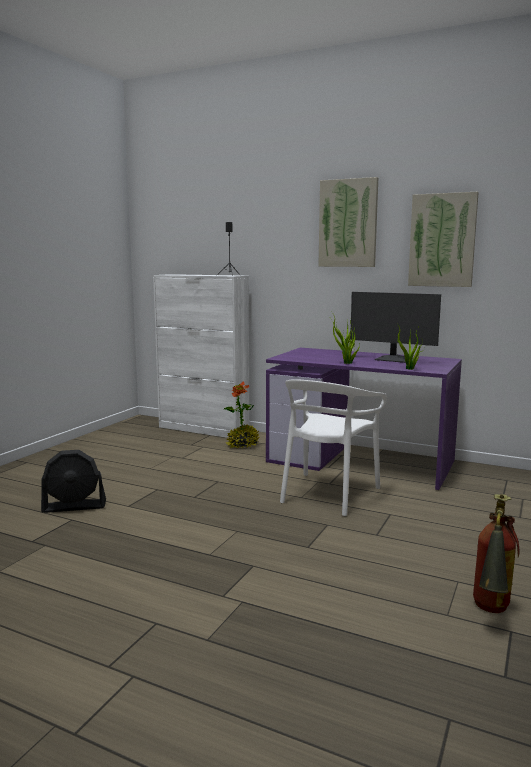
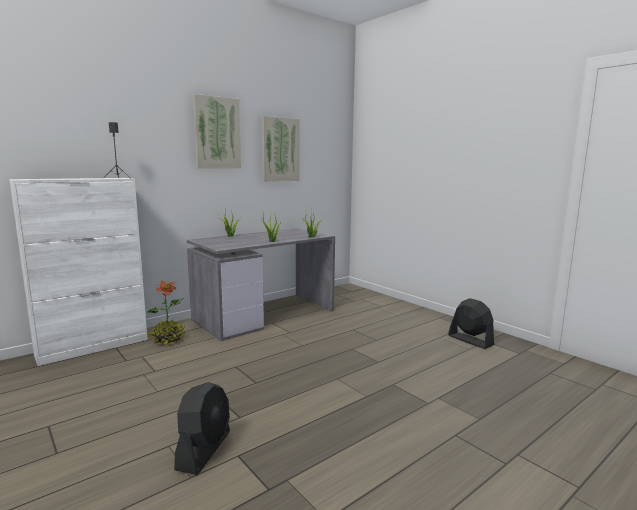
camera: 65 degrees left, 0 degrees up
purple desk [266,348,462,490] -> grey desk [187,228,335,341]
white chair [280,379,387,516] -> none
monitor [350,292,441,363] -> none
fire extinguisher [473,494,520,613] -> black fan [448,298,494,349]

